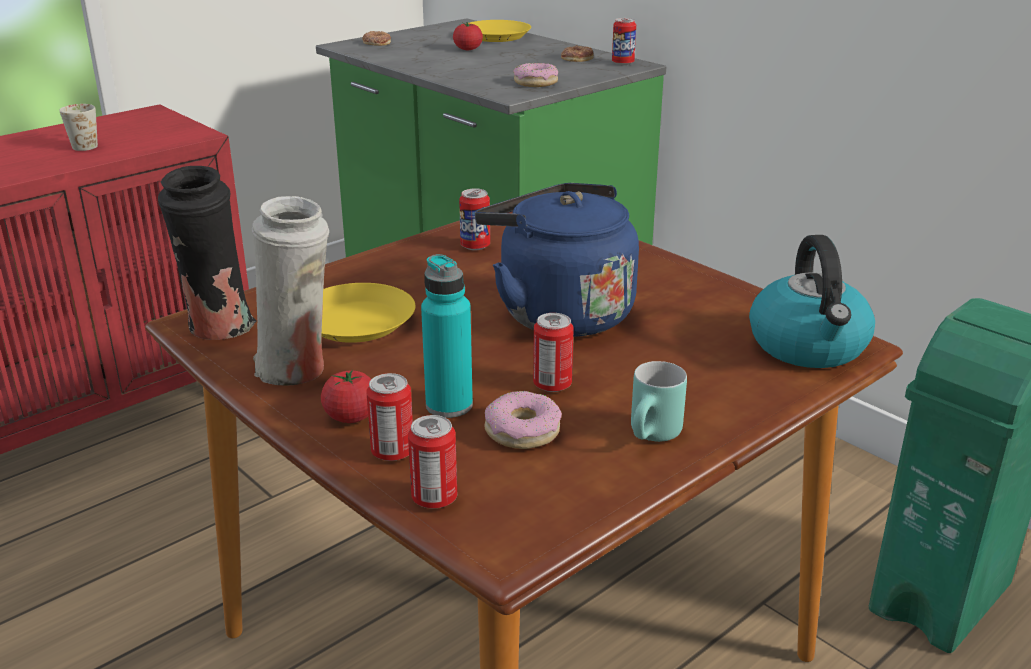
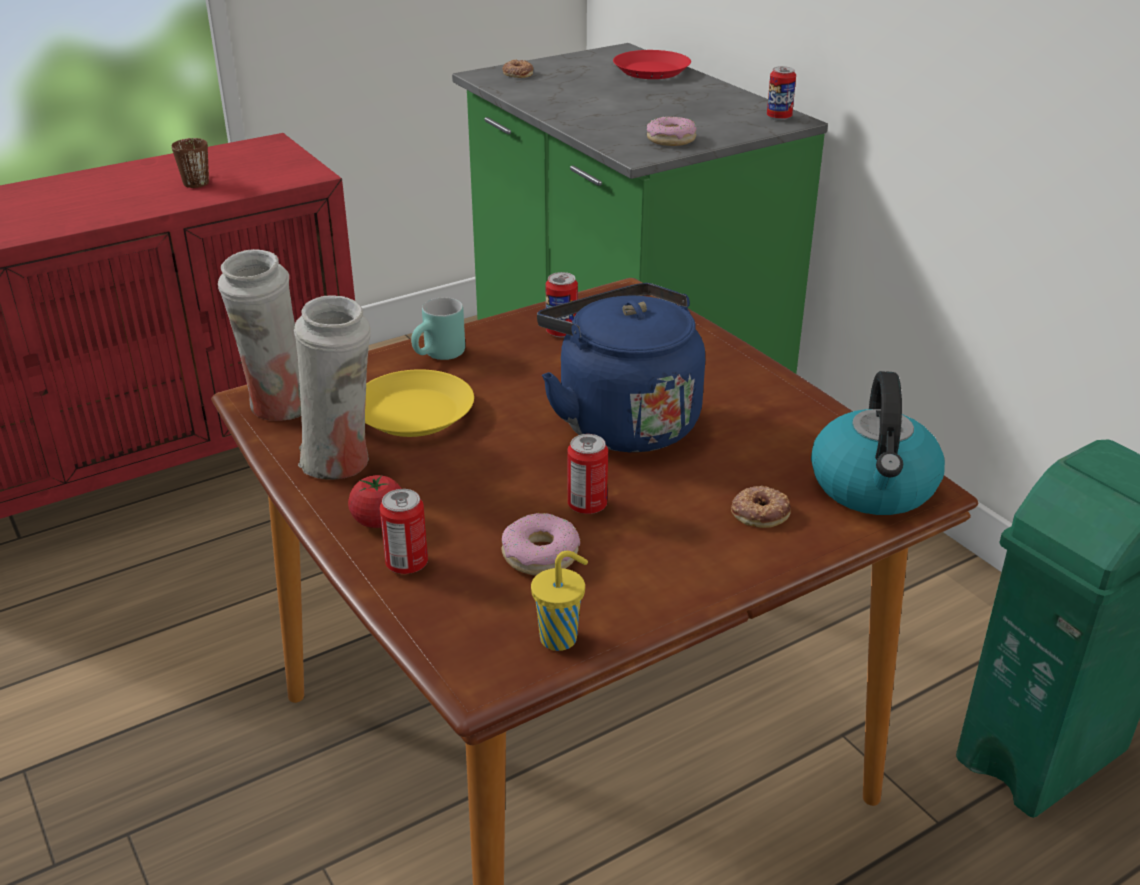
camera: 10 degrees right, 5 degrees up
white mug [60,104,98,151] -> brown mug [171,138,209,188]
black vase [158,166,257,340] -> white vase [218,249,301,421]
can [408,415,457,508] -> none
turquoise bottle [421,254,473,418] -> none
tomato [453,22,483,50] -> none
yellow plate [466,20,531,42] -> red plate [613,50,691,79]
donut [561,45,594,62] -> donut moved to [731,485,791,528]
turquoise mug [631,361,687,442] -> turquoise mug moved to [411,297,465,360]
none -> yellow cup [531,551,588,651]

